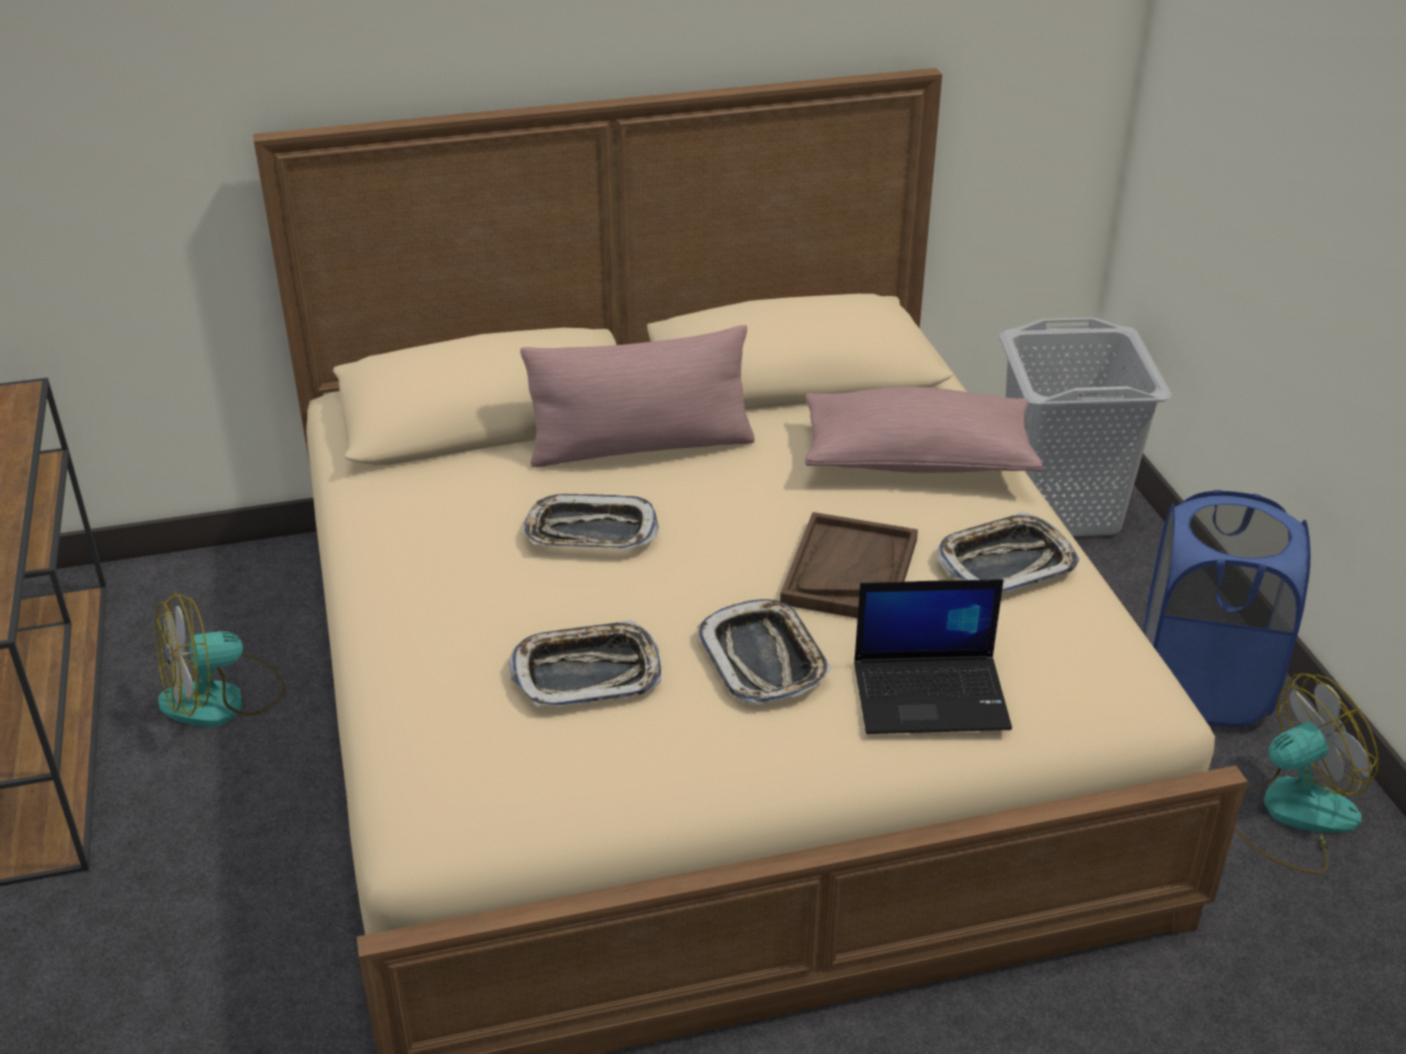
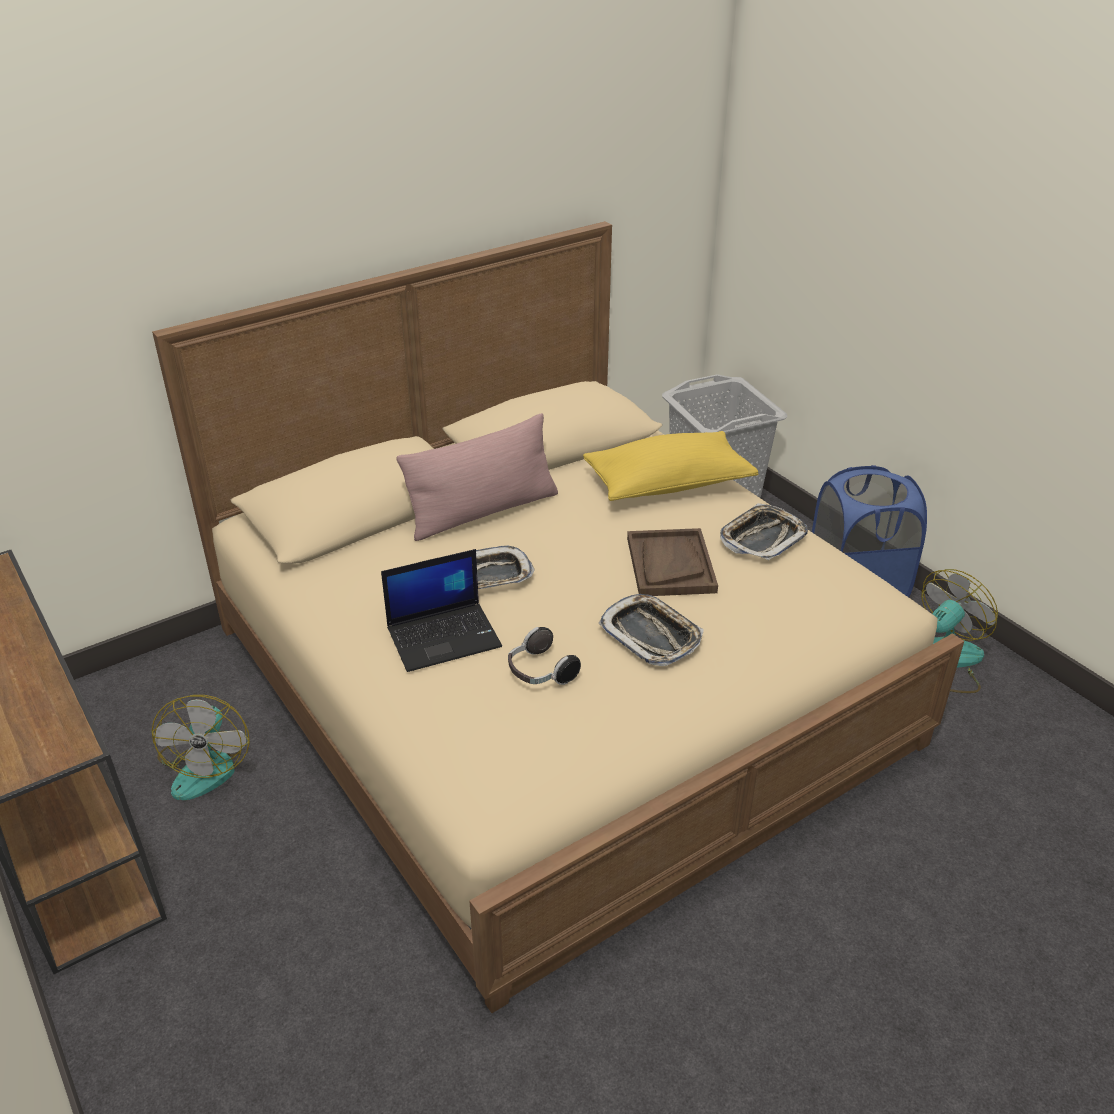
camera: 20 degrees left, 0 degrees up
fan [156,593,286,728] -> fan turned 45 degrees counterclockwise [151,695,250,800]
tray [508,620,661,707] -> headphones [508,627,581,685]
pink pillow [805,387,1043,473] -> yellow pillow [583,431,758,501]
laptop [854,579,1012,734] -> laptop moved to [381,549,502,672]

